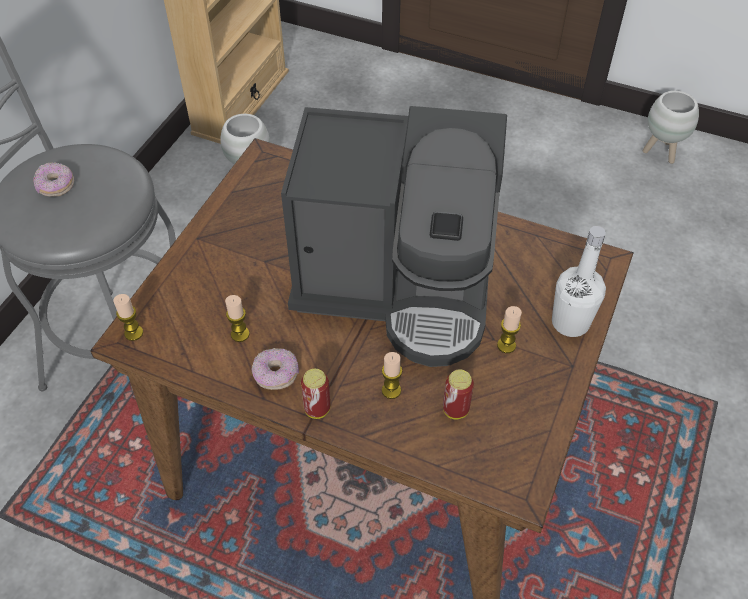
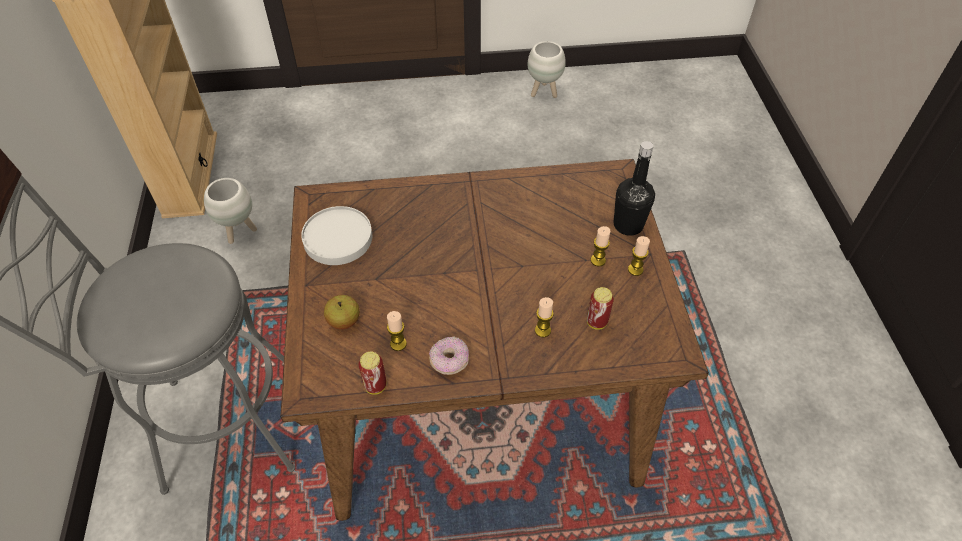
camera: 30 degrees left, 0 degrees up
donut [33,162,74,197] -> none
candle [113,294,143,341] -> candle moved to [628,236,650,276]
coffee machine [281,106,507,367] -> none
can [301,369,330,419] -> can moved to [359,352,386,395]
white bottle [552,226,606,337] -> black bottle [614,141,655,236]
none -> white plate [301,206,372,265]
none -> apple [324,295,360,329]

